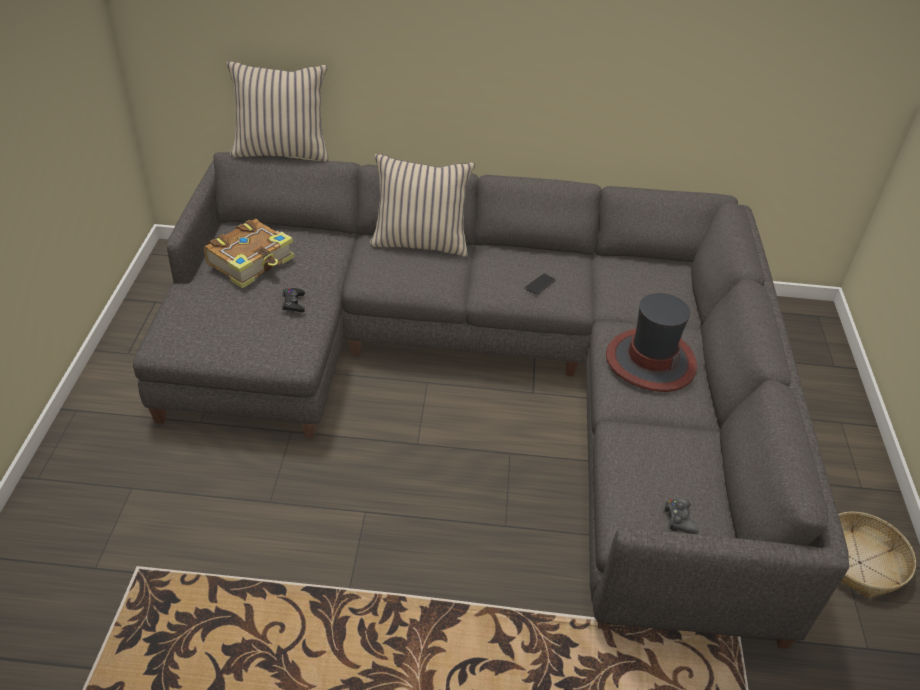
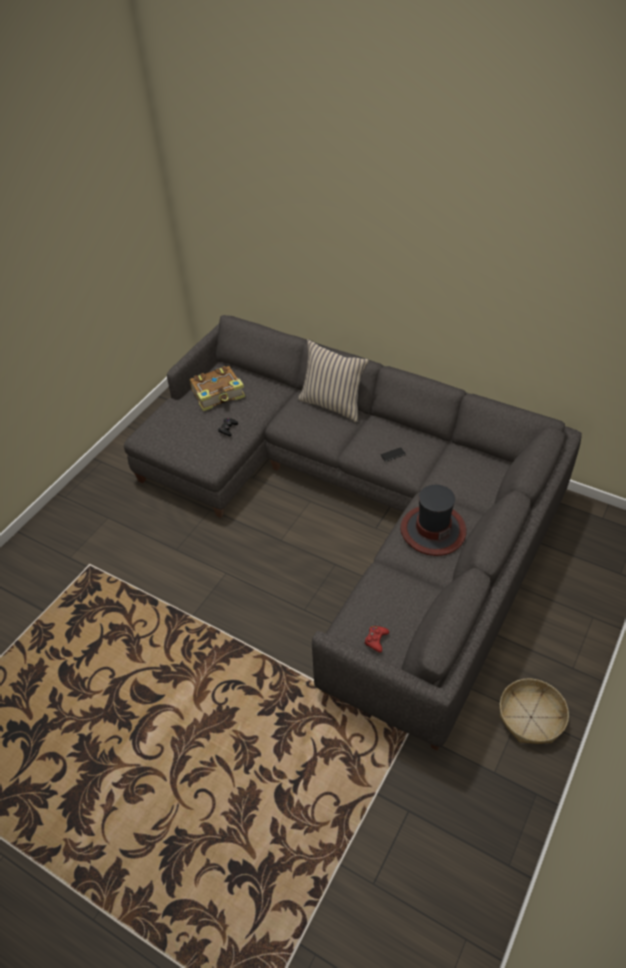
camera: 30 degrees right, 5 degrees up
beige pillow [227,61,329,162] -> none
black game controller [663,499,699,534] -> red game controller [365,626,389,653]

